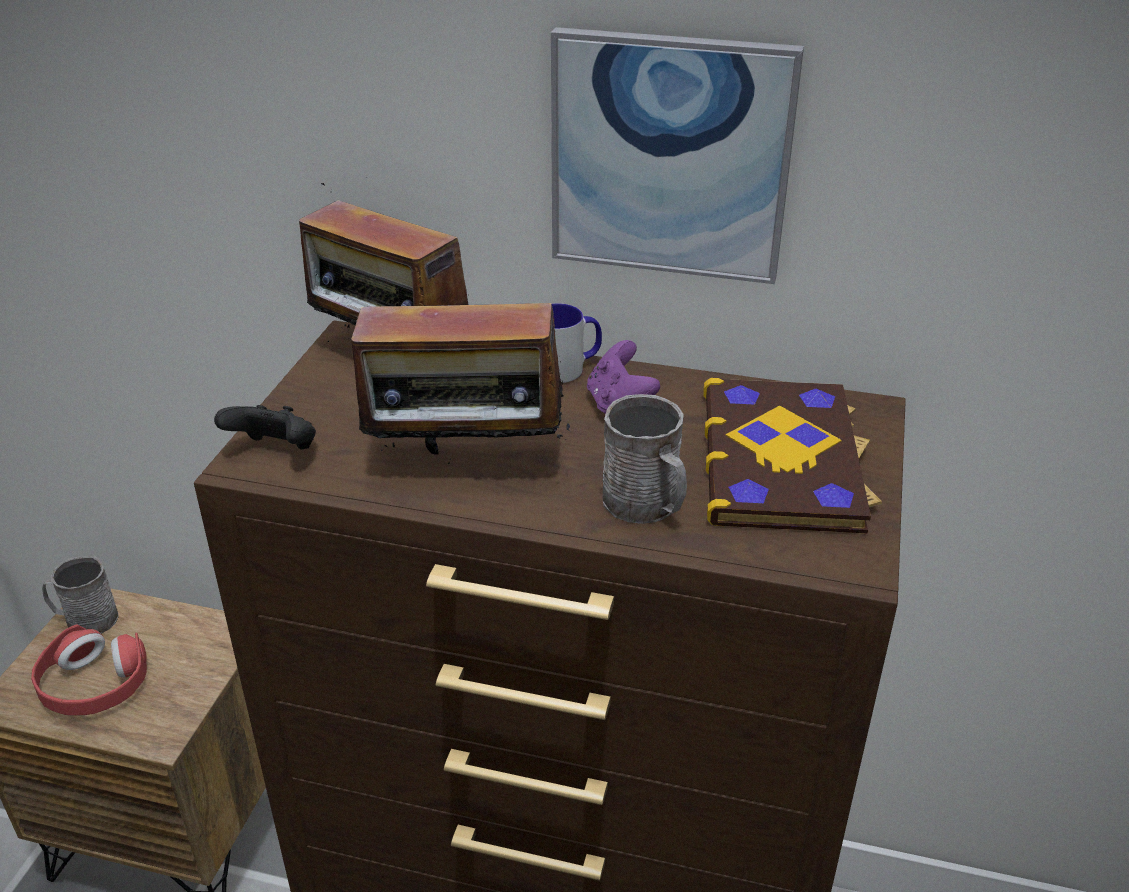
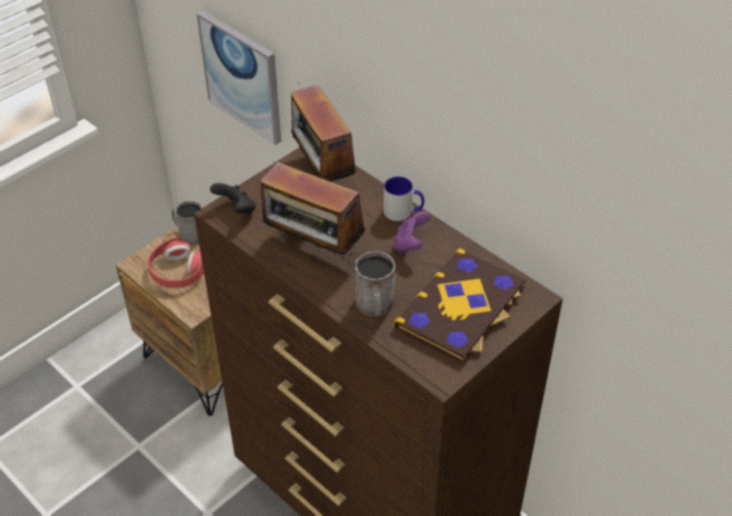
camera: 30 degrees right, 10 degrees up
picture [551,27,804,284] -> picture moved to [196,10,281,145]

